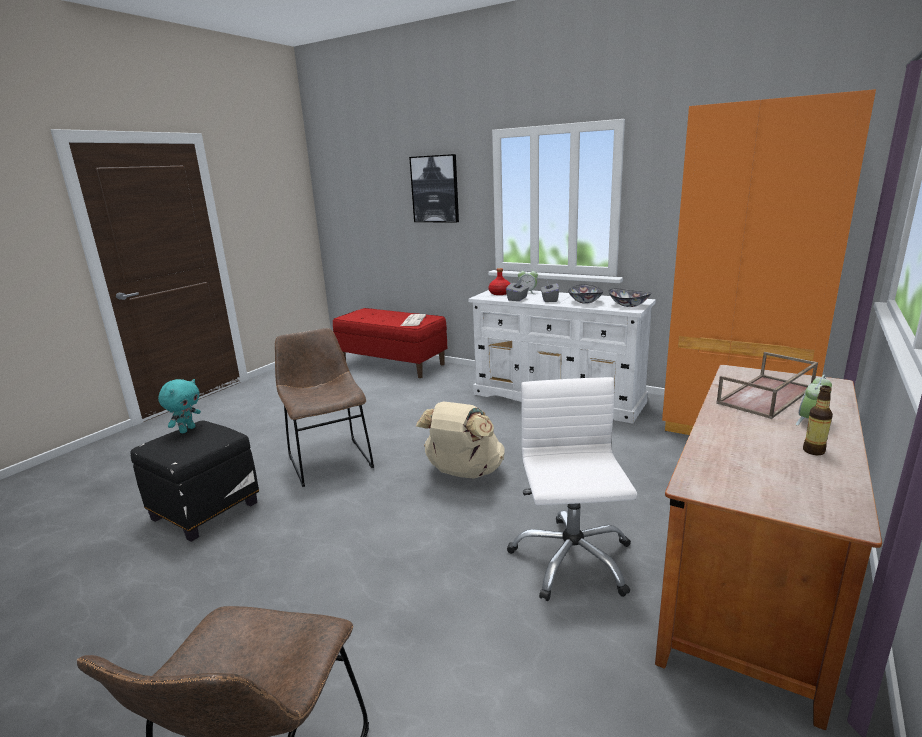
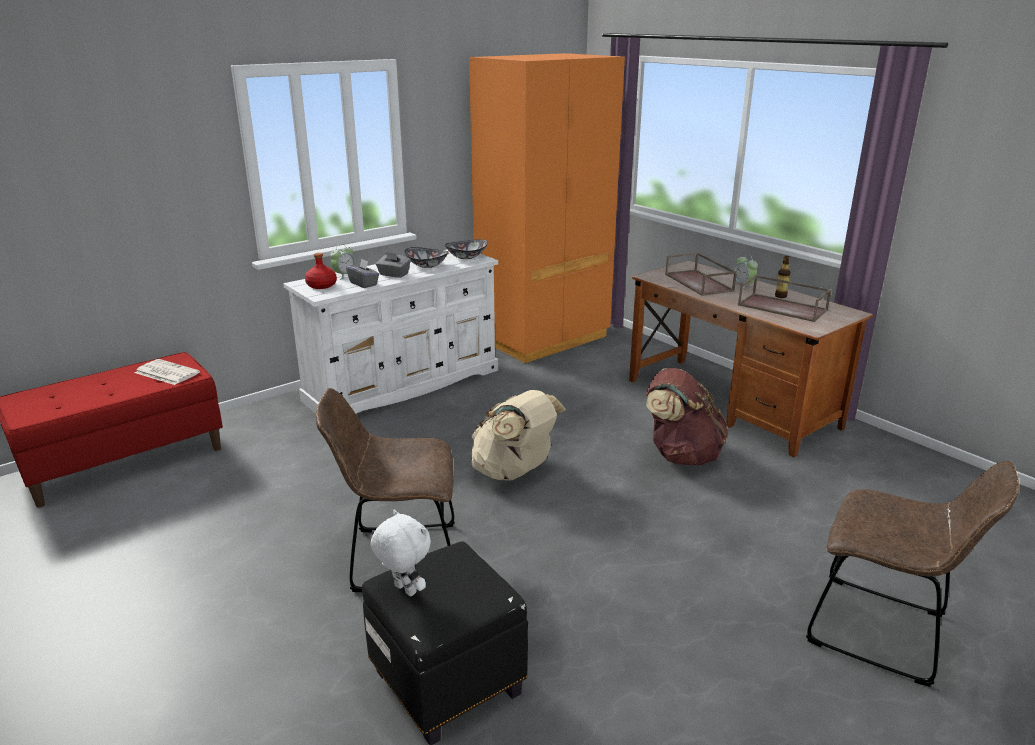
camera: 70 degrees left, 5 degrees up
turquoise plush toy [158,379,201,433] -> white plush toy [371,510,431,597]
picture [409,154,459,223] -> none
white office chair [507,377,637,601] -> brown backpack [646,368,728,465]
none -> brown tray [738,275,832,322]

